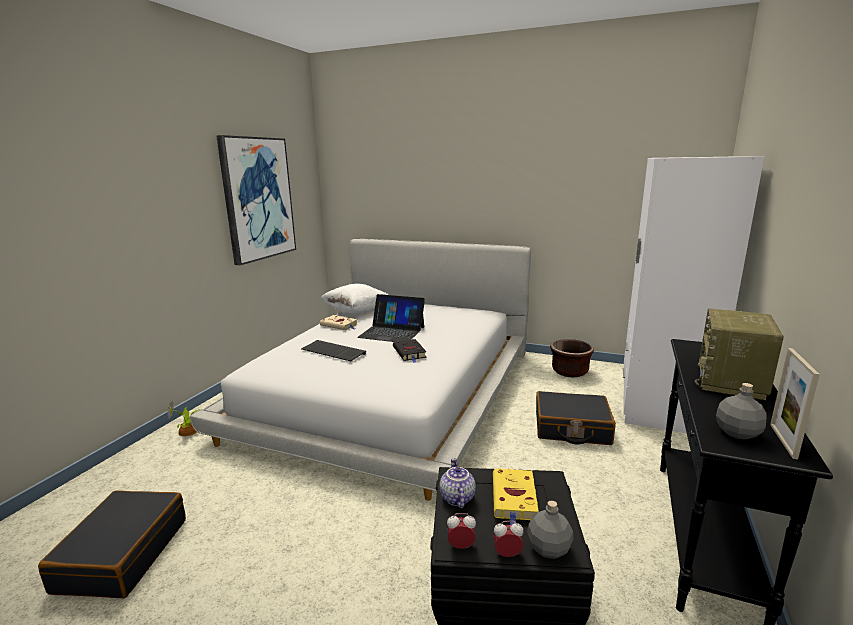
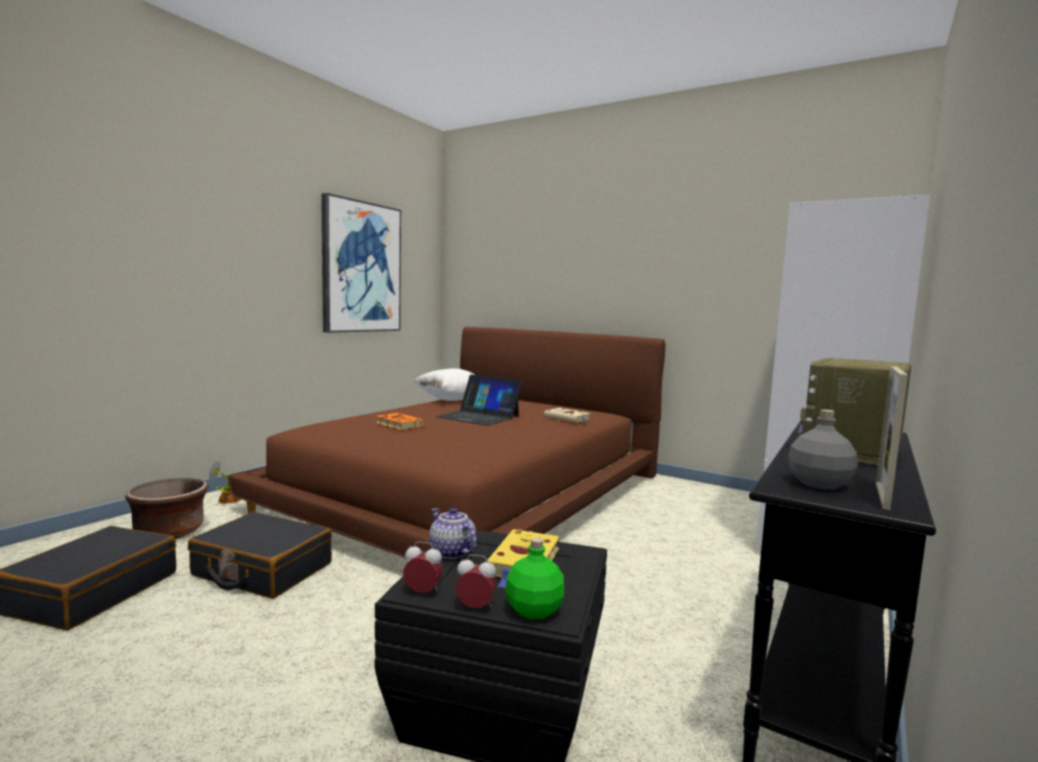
camera: 10 degrees right, 10 degrees down
white bed [189,239,531,501] -> brown bed [227,327,665,560]
keyboard [301,340,366,361] -> orange book [375,413,425,430]
beige book [320,315,358,330] -> beige book moved to [544,408,591,423]
black book [393,339,427,363] -> none
teapot [440,458,476,508] -> teapot turned 45 degrees counterclockwise [429,508,477,559]
grey bottle [527,500,573,559] -> green bottle [505,537,564,620]
black suitcase [536,391,616,445] -> black suitcase moved to [188,512,332,599]
brown planter [550,339,594,377] -> brown planter moved to [125,478,209,539]

